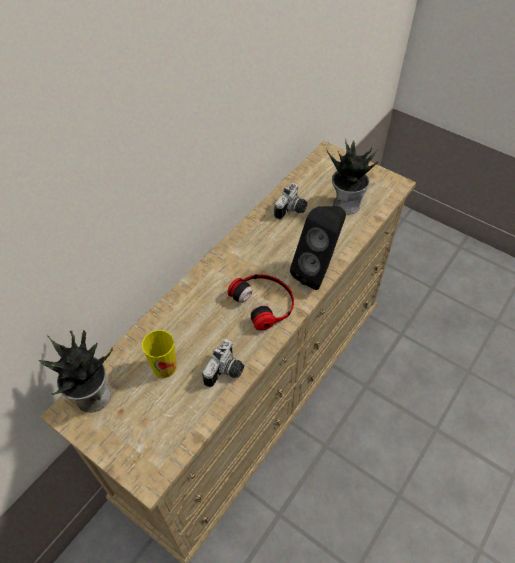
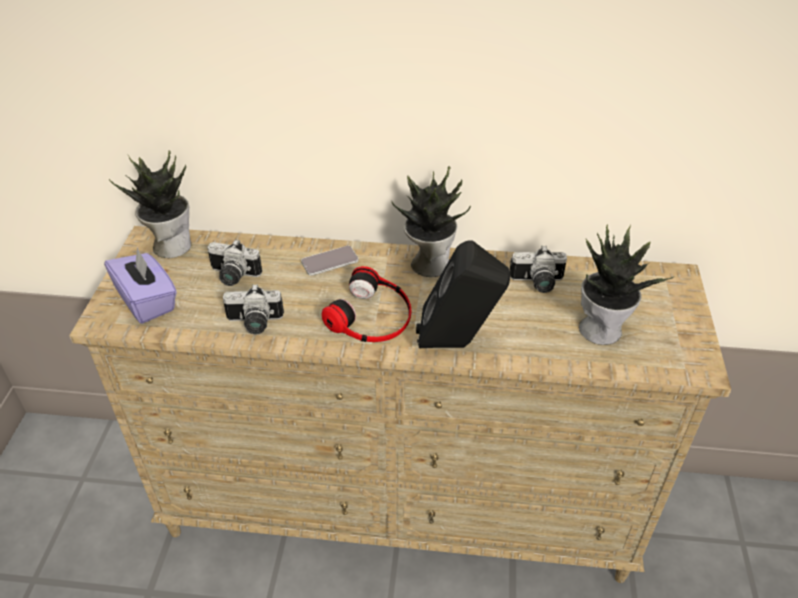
camera: 60 degrees right, 10 degrees down
cup [142,330,177,378] -> camera [207,239,262,286]
none -> purple tissue box [104,247,177,324]
none -> phone [301,246,358,276]
none -> potted plant [392,166,471,277]

